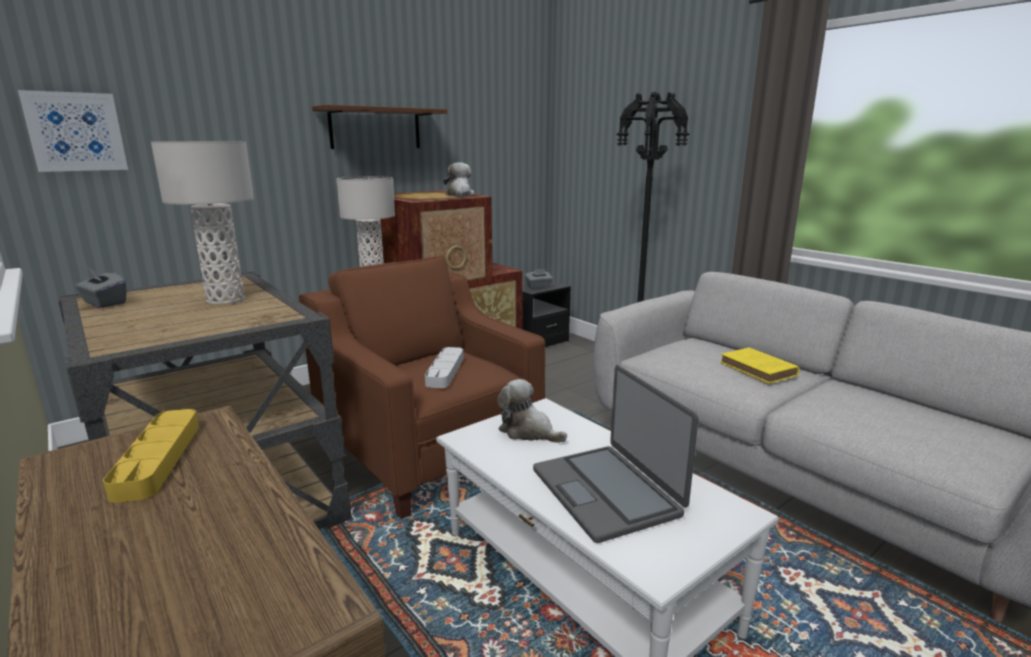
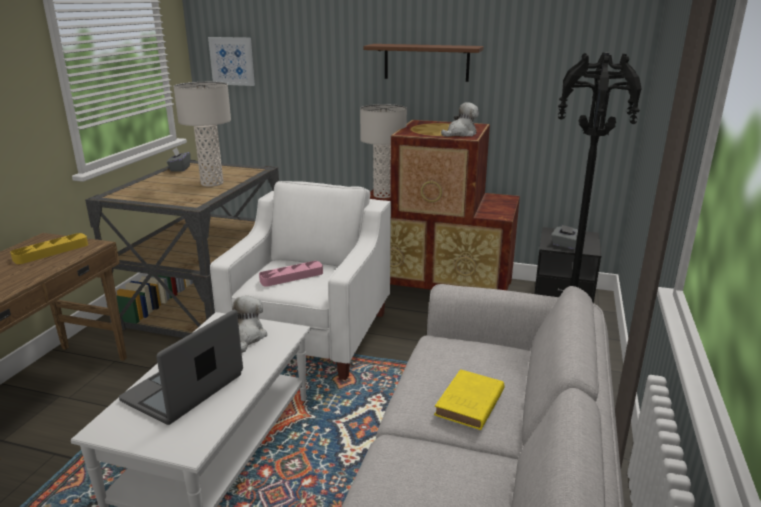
camera: 55 degrees right, 5 degrees up
brown armchair [299,256,545,519] -> white armchair [210,181,391,380]
grey tray [425,347,464,388] -> pink tray [259,261,323,287]

